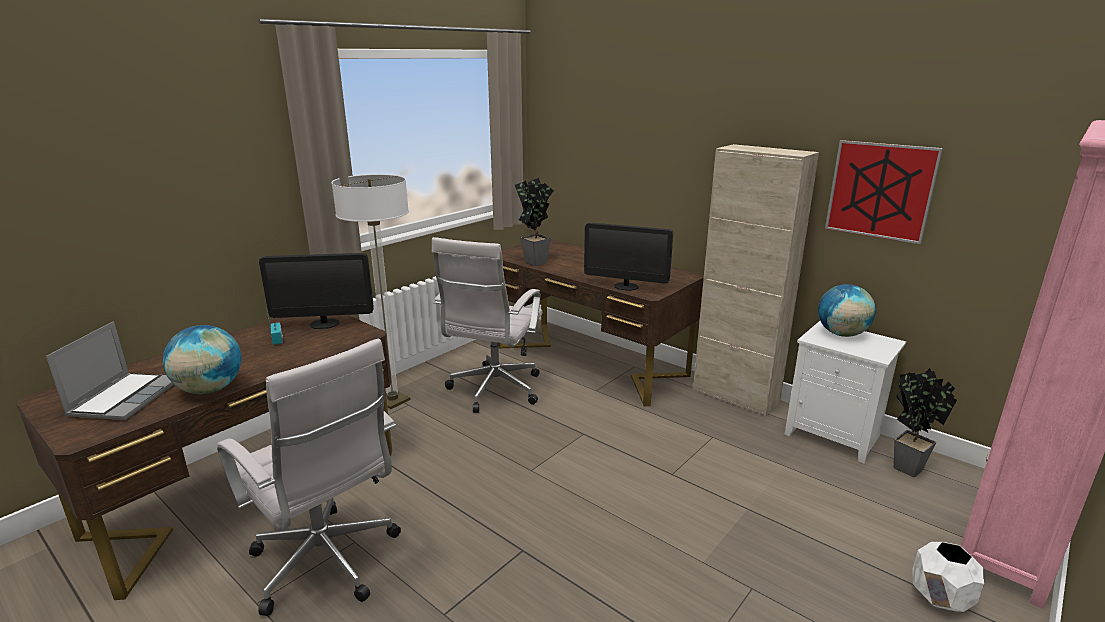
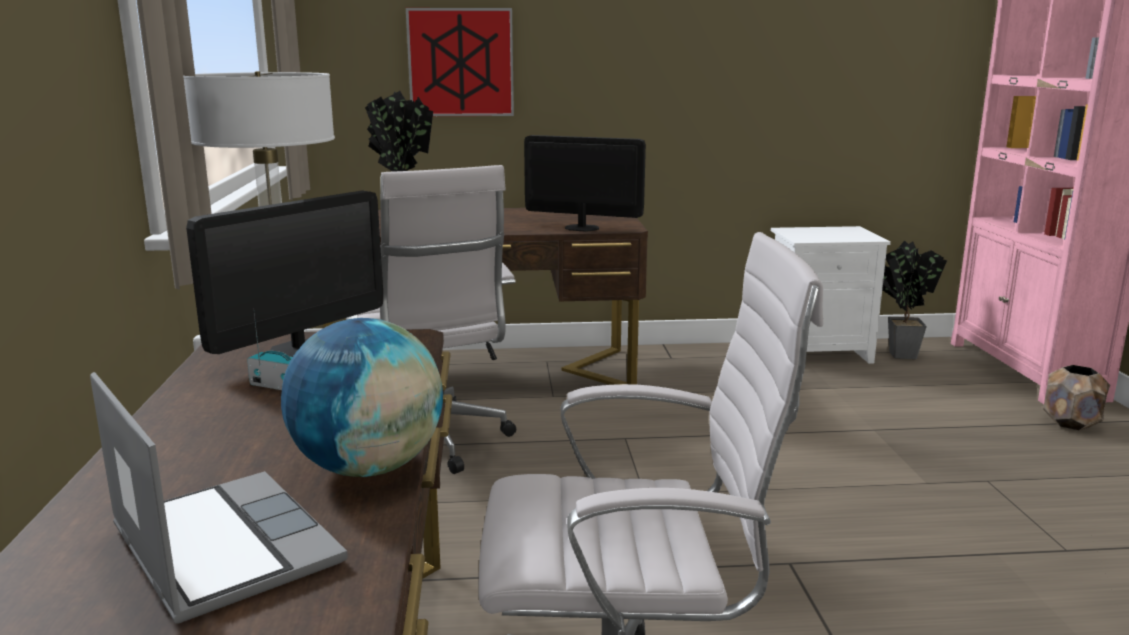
camera: 45 degrees left, 5 degrees down
monitor [584,223,673,291] -> monitor turned 135 degrees counterclockwise [524,135,646,232]
beige cabinet [693,144,819,417] -> none
globe [818,284,876,337] -> none
picture [825,140,943,244] -> picture moved to [406,8,514,116]
white planter [913,542,984,612] -> brown planter [1043,365,1110,430]

